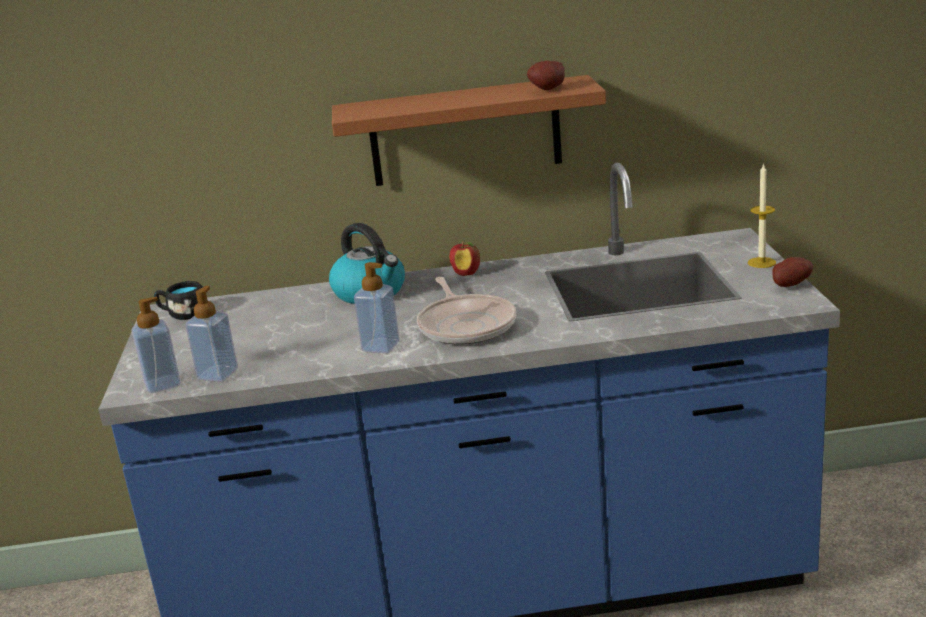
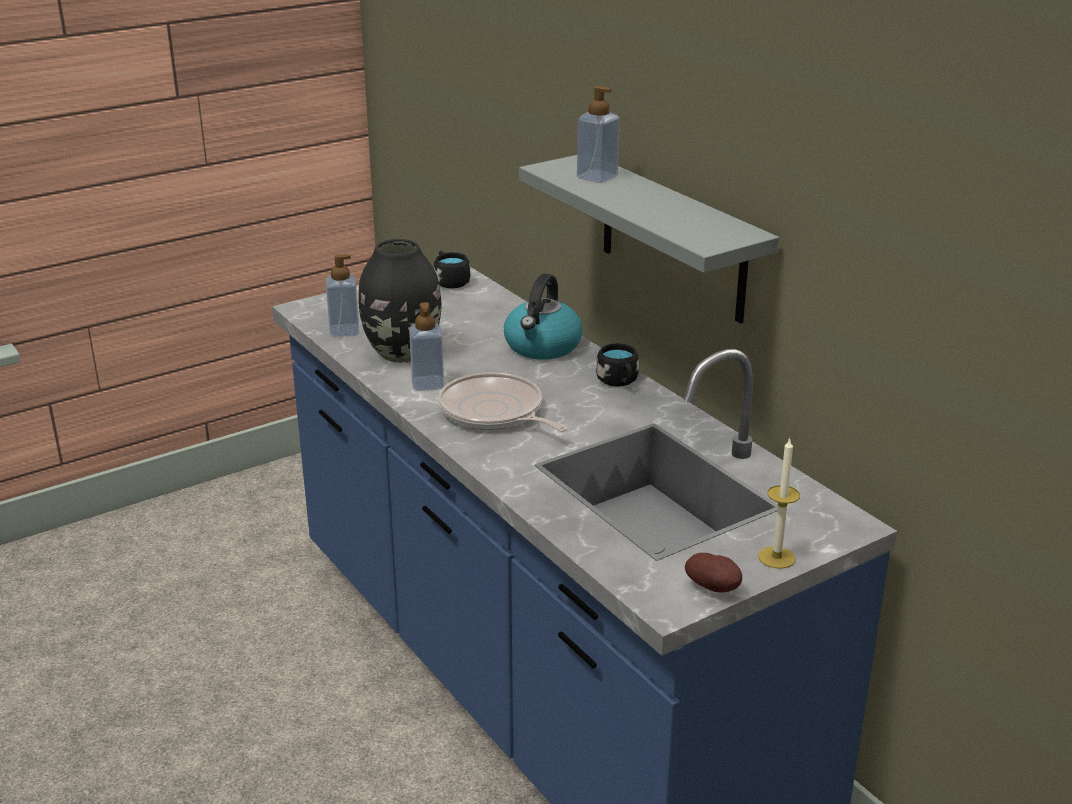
camera: 60 degrees right, 5 degrees up
soap dispenser [131,297,181,393] -> soap dispenser moved to [577,86,620,183]
brown shelf [332,75,606,186] -> grey shelf [519,155,779,323]
frying pan [417,277,516,344] -> frying pan turned 90 degrees clockwise [438,372,567,432]
apple [449,241,480,276] -> black mug [596,343,639,387]
potato [527,61,565,90] -> none
none -> black vase [358,239,441,363]

